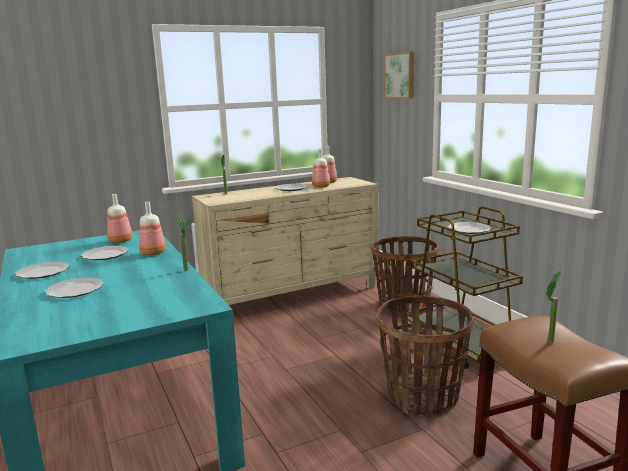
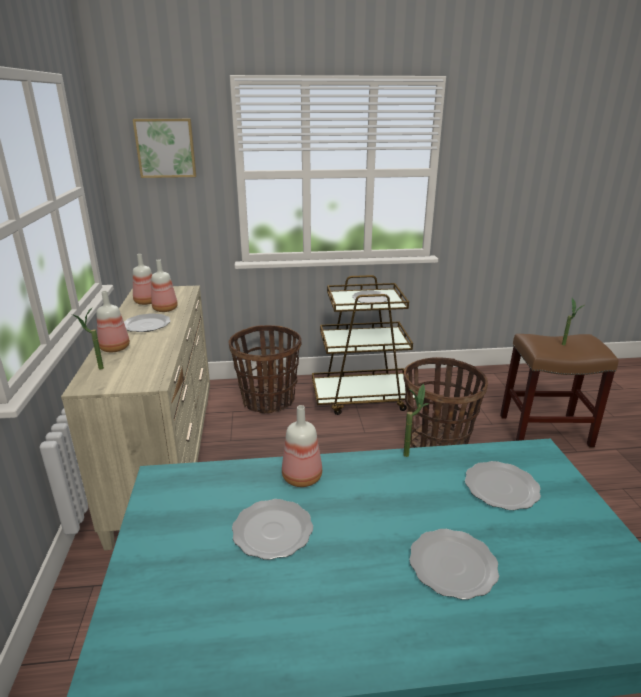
camera: 70 degrees left, 10 degrees up
plate [15,261,69,279] -> plate moved to [465,461,541,510]
bottle [107,194,132,243] -> bottle moved to [97,291,130,352]

